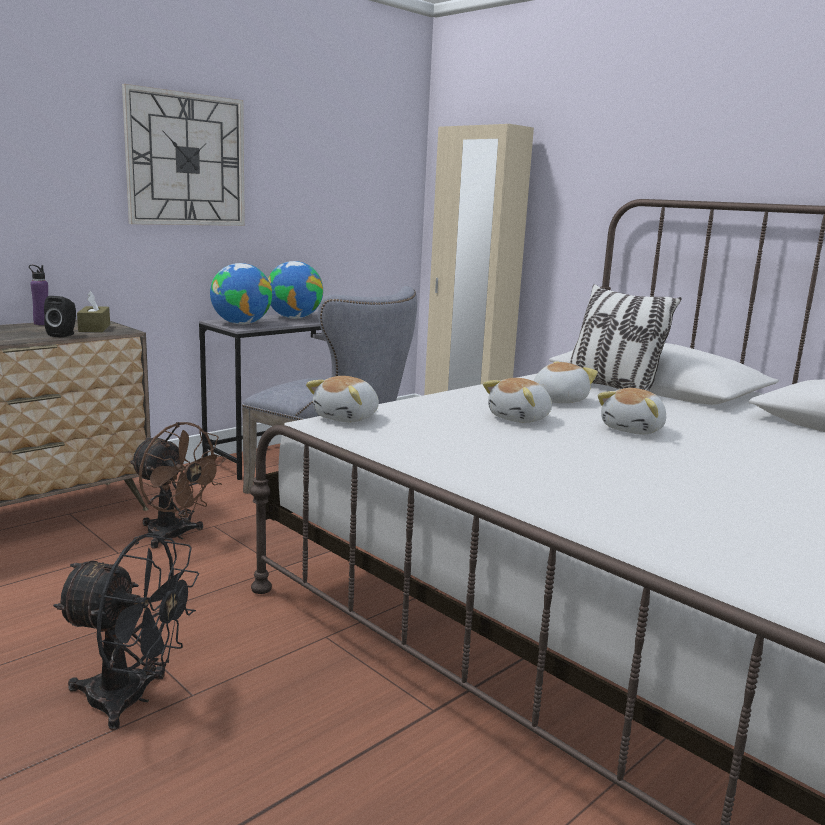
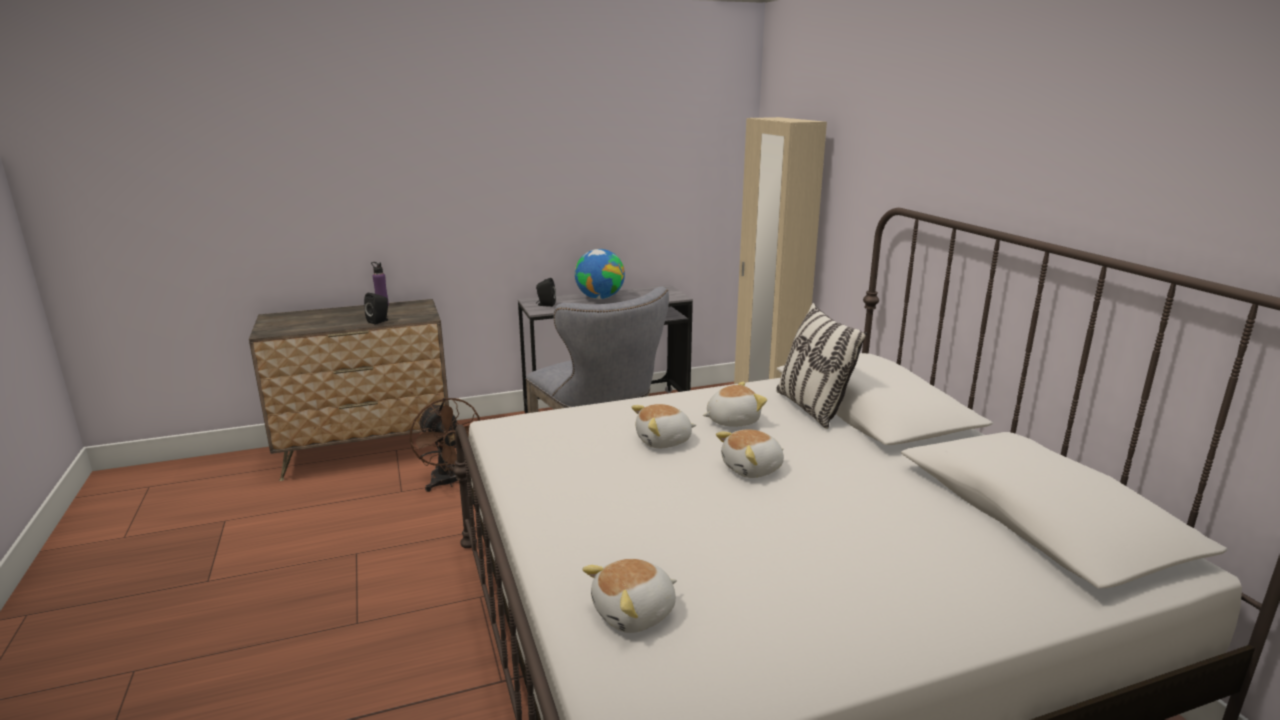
camera: 25 degrees right, 5 degrees up
black fan [53,533,199,730] -> none
brown tissue box [77,291,110,332] -> none
wall clock [122,84,245,226] -> none
globe [210,263,272,325] -> black speaker [536,278,556,307]
plush toy [306,376,379,422] -> plush toy moved to [582,559,677,633]

